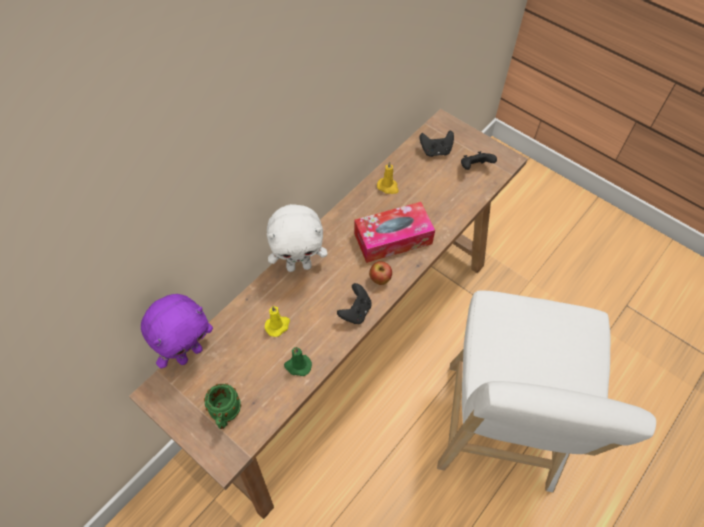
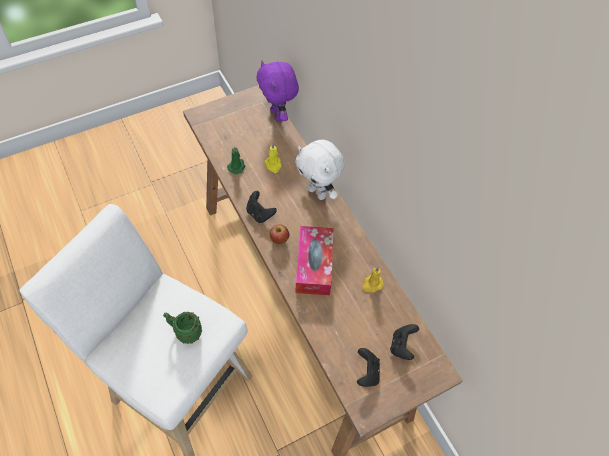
camera: 110 degrees right, 0 degrees up
green mug [204,383,241,429] -> green mug moved to [163,312,202,344]
white plush toy [267,204,327,272] -> white plush toy turned 60 degrees counterclockwise [295,140,345,200]

